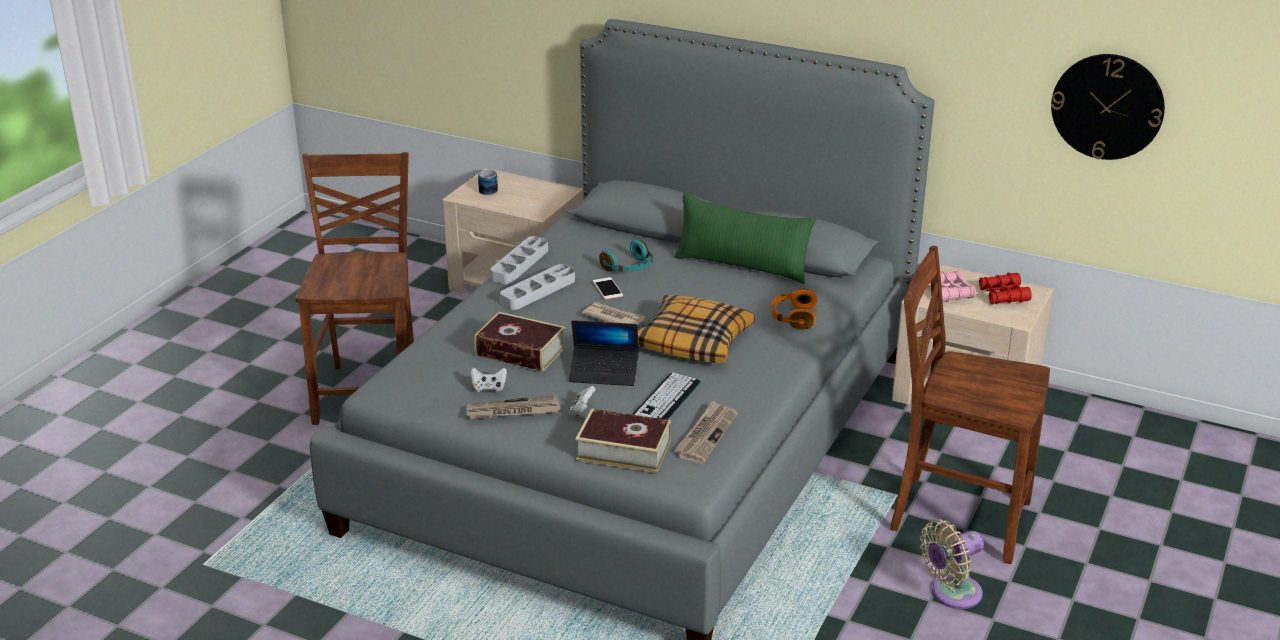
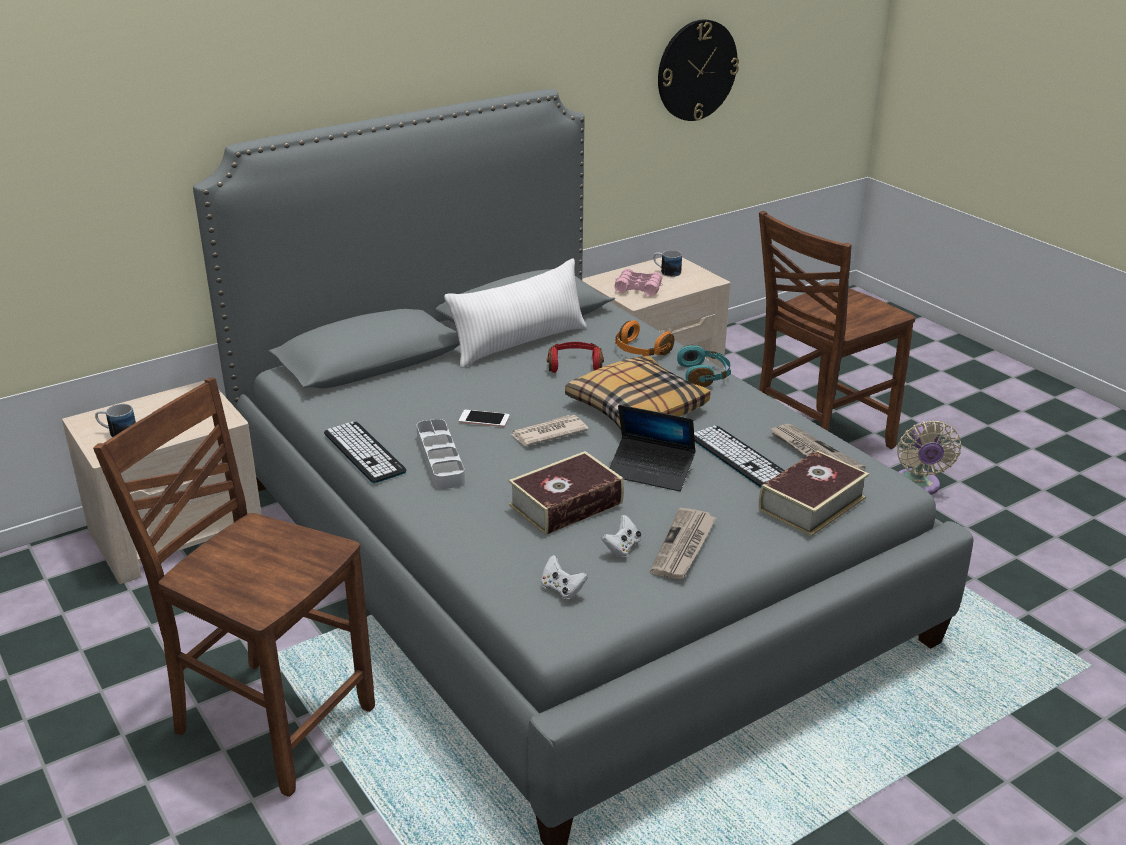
camera: 60 degrees left, 0 degrees up
grey tray [491,236,548,284] -> keyboard [324,421,407,483]
white game controller [568,386,596,416] -> white game controller moved to [541,555,588,600]
laptop [569,320,639,386] -> laptop turned 75 degrees clockwise [610,405,696,491]
turquoise headphones [599,240,653,272] -> turquoise headphones moved to [677,345,731,387]
green pillow [674,193,816,284] -> white pillow [444,258,587,368]
red binoculars [979,273,1032,305] -> mug [653,250,682,277]
none -> red headphones [547,342,604,373]

